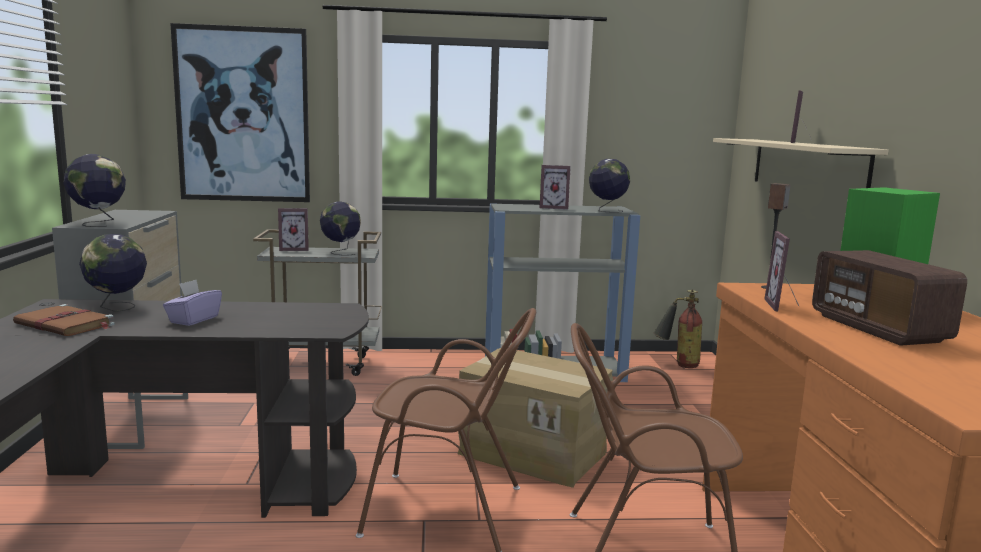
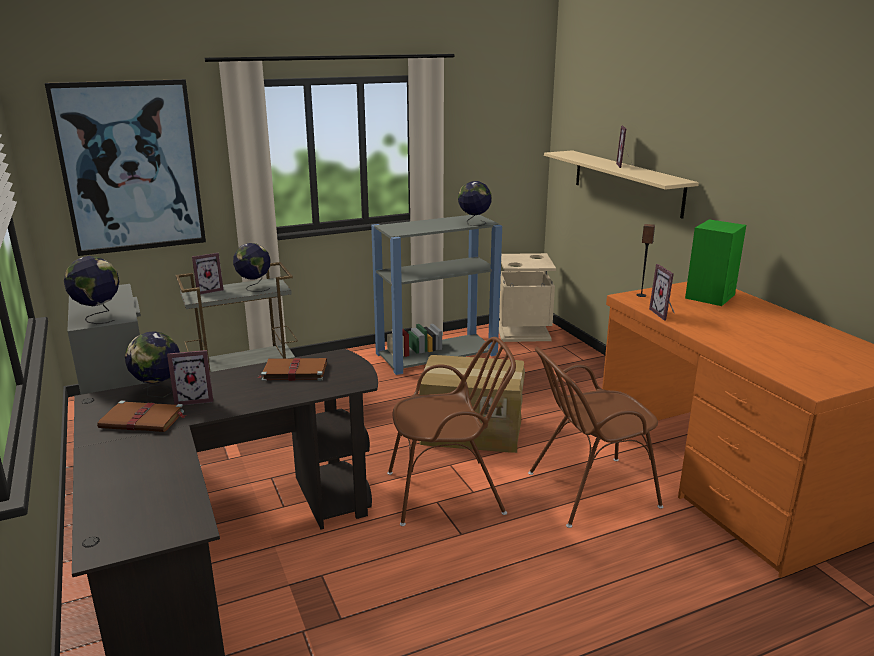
camera: 20 degrees left, 10 degrees up
purple tissue box [163,280,222,326] -> none
picture frame [539,165,571,210] -> picture frame moved to [167,350,213,405]
fire extinguisher [654,290,702,368] -> beige trash can [499,253,556,342]
radio [812,250,967,346] -> none
none -> brown book [257,358,327,381]

